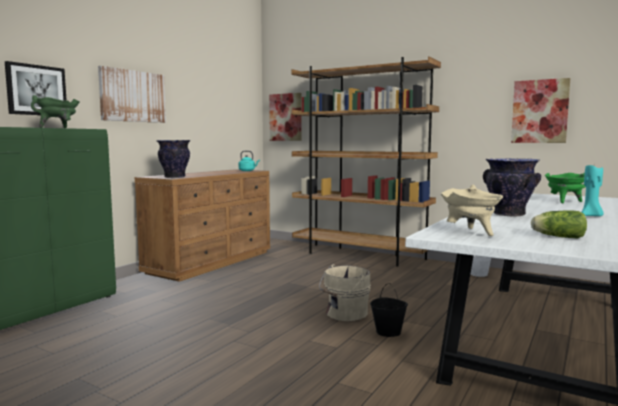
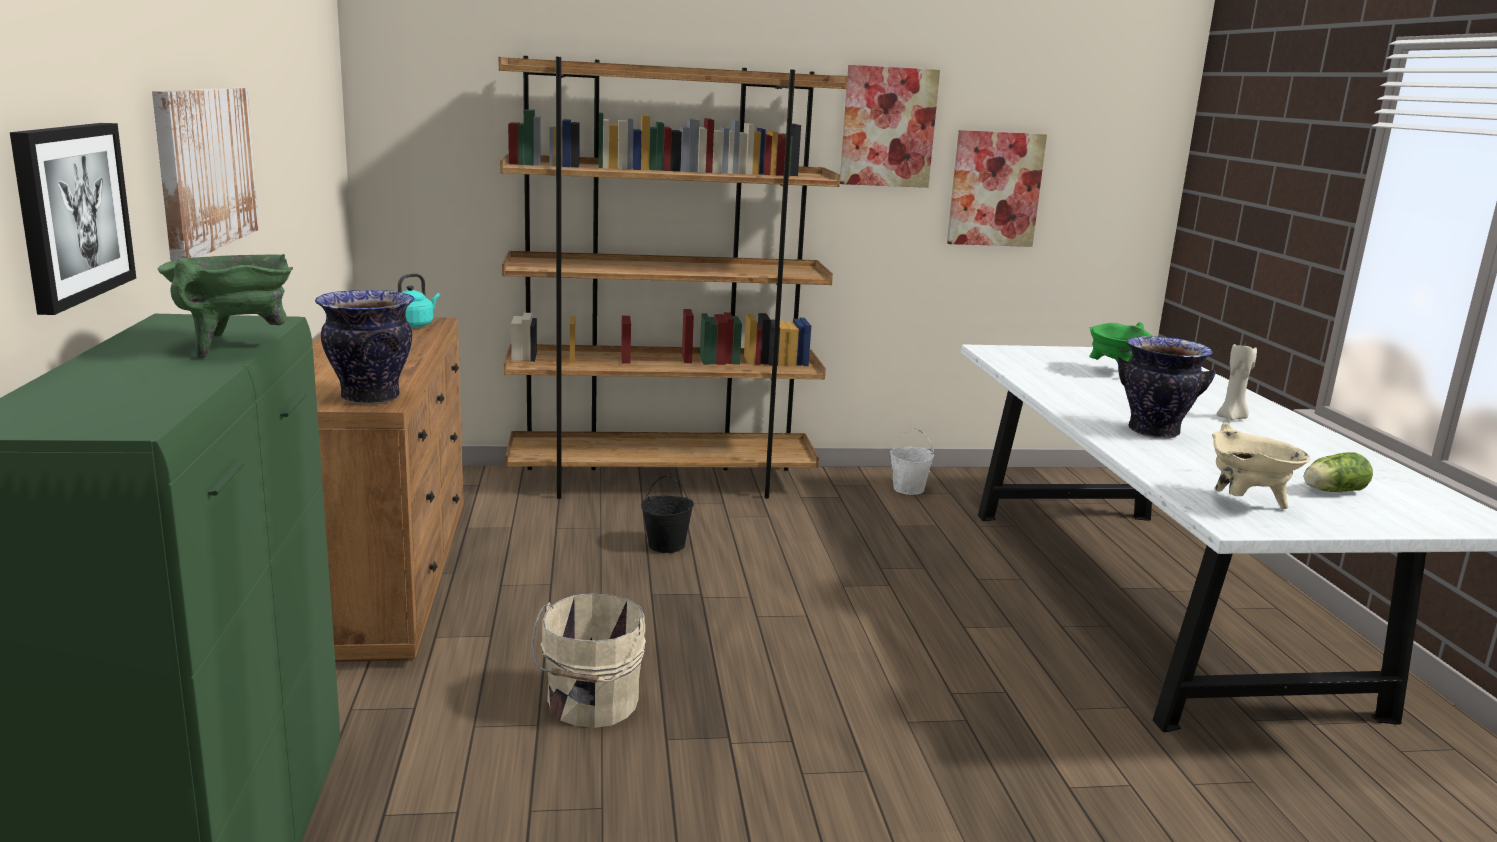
camera: 40 degrees left, 10 degrees up
picture [269,93,302,141] -> picture moved to [840,65,940,188]
beige bucket [319,264,371,321] -> beige bucket moved to [532,593,646,728]
black bucket [370,283,408,337] -> black bucket moved to [641,475,694,553]
turquoise candle [581,164,604,216] -> beige candle [1217,343,1257,420]

